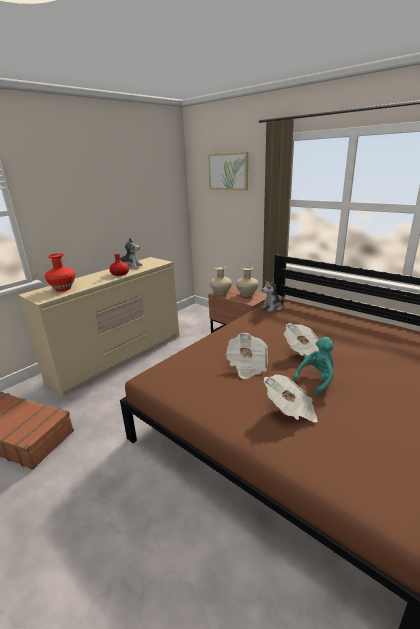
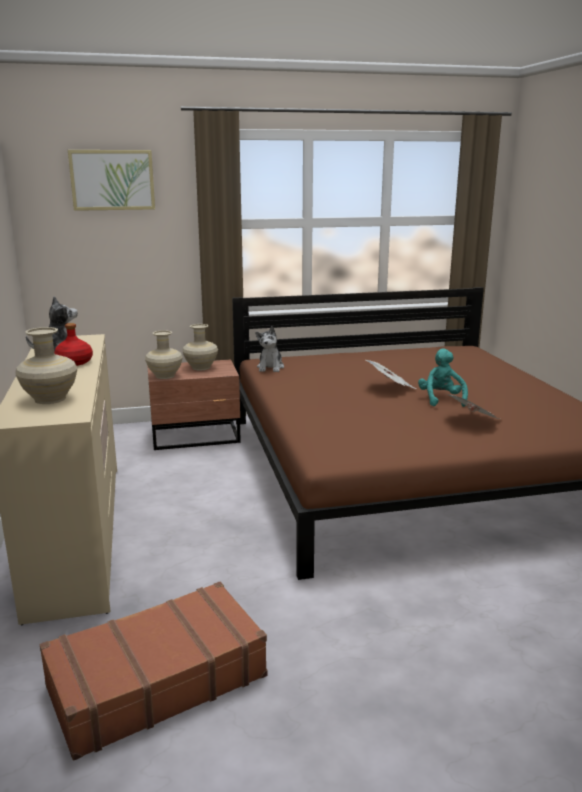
camera: 55 degrees left, 5 degrees down
red vase [45,253,75,292] -> beige vase [15,327,77,404]
newspaper [226,333,268,379] -> none

